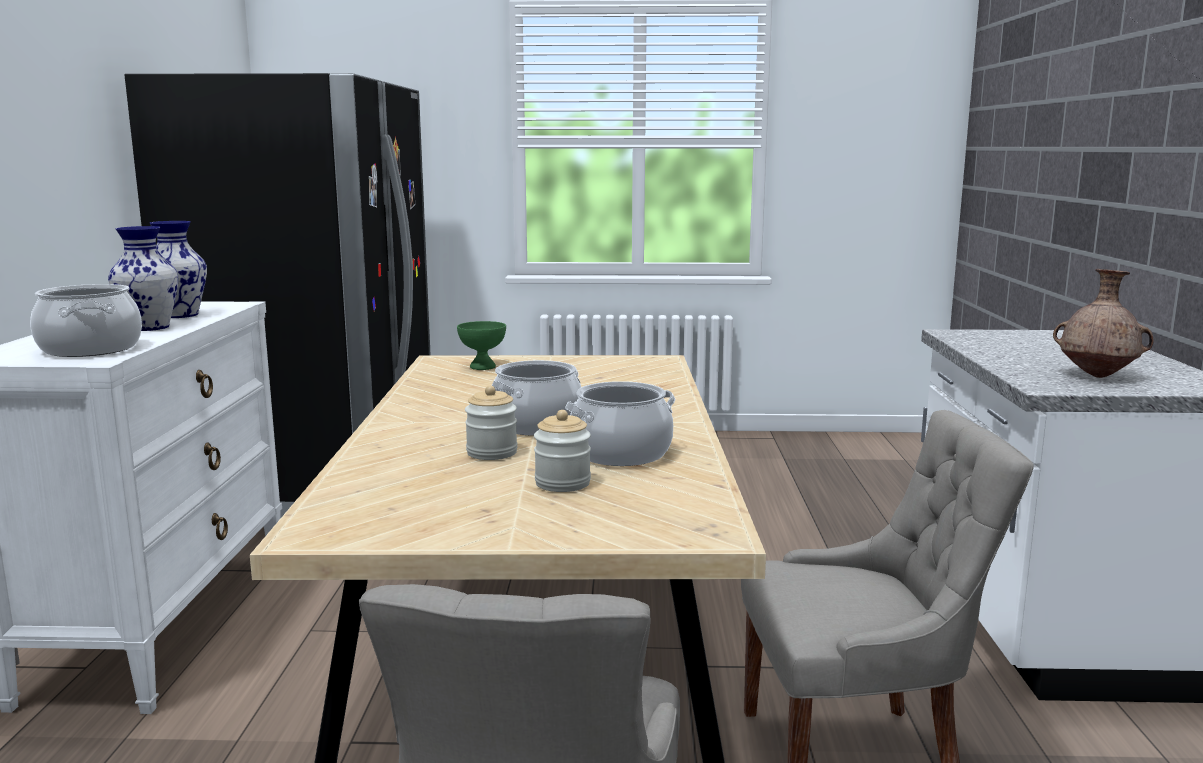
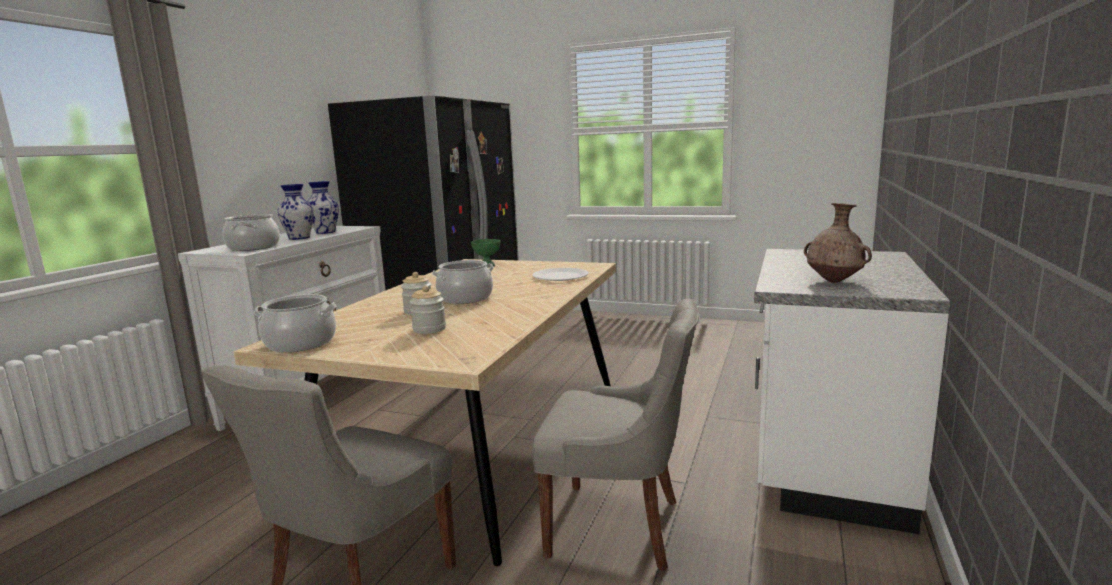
camera: 20 degrees right, 0 degrees up
cooking pot [565,381,675,466] -> cooking pot moved to [254,294,337,352]
none -> white plate [532,268,588,281]

